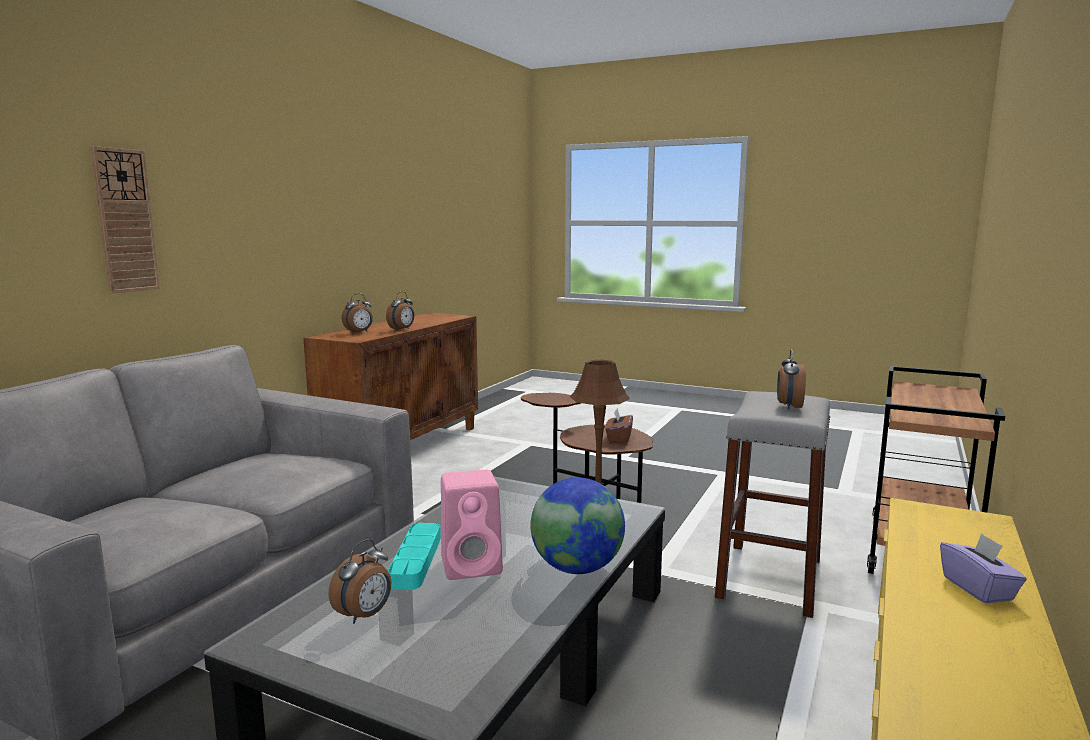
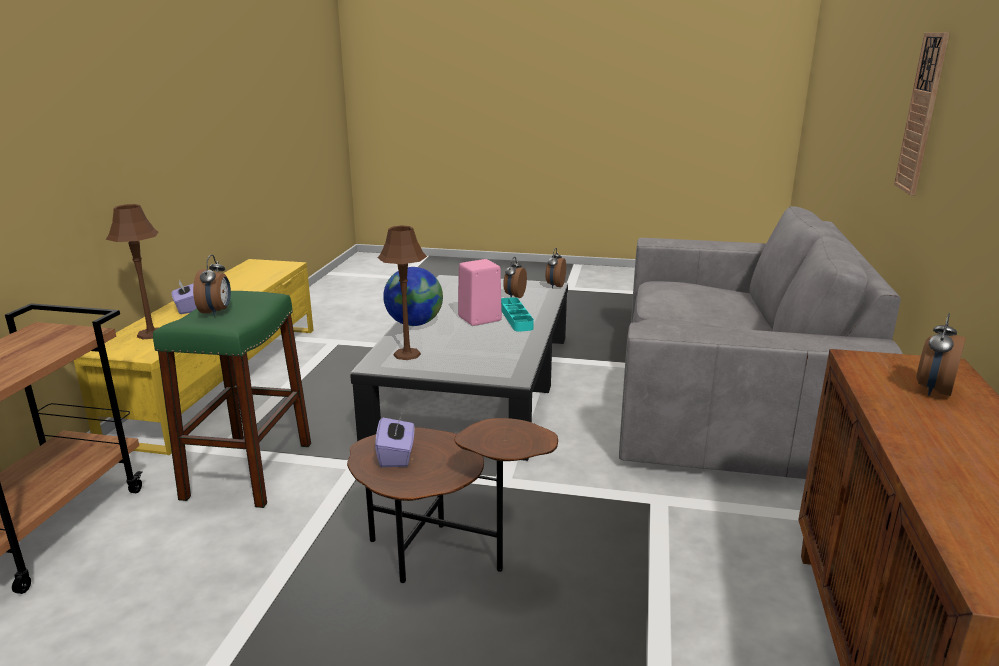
camera: 165 degrees right, 10 degrees up
alarm clock [386,291,414,331] -> alarm clock moved to [545,248,566,288]
brown tissue box [605,408,633,444] -> purple tissue box [375,414,415,467]
grey stool [715,391,830,618] -> green stool [153,291,311,508]
none -> brown table lamp [106,204,159,339]

